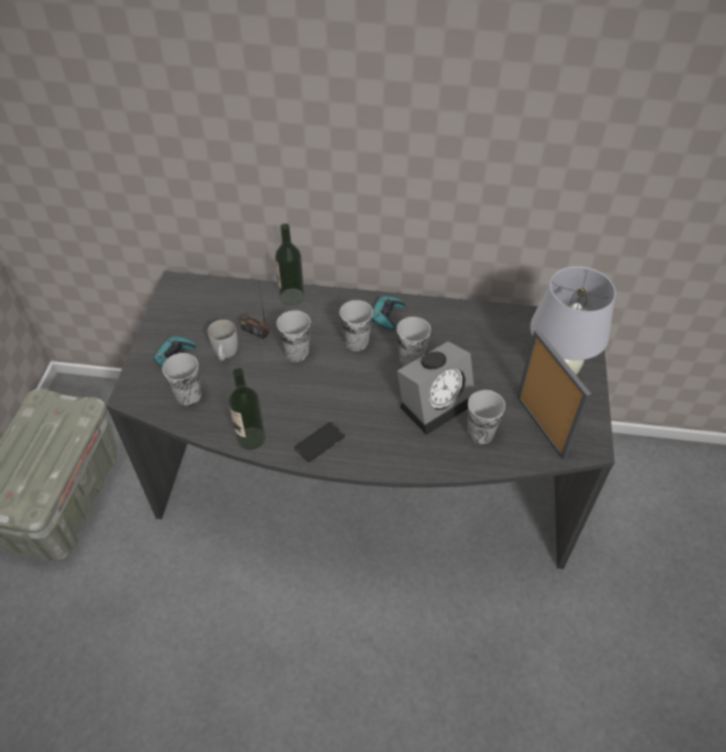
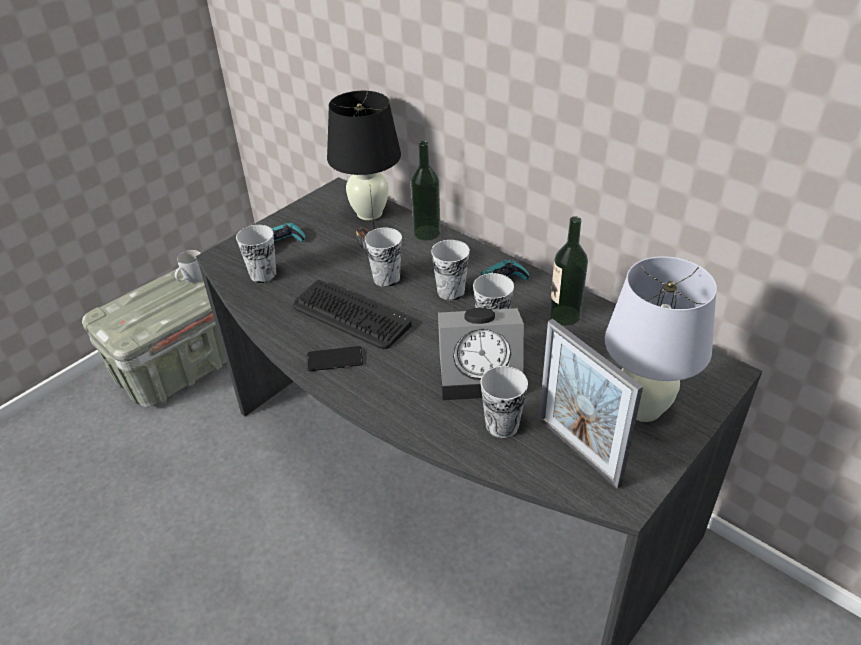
camera: 35 degrees right, 10 degrees down
white mug [208,320,238,361] -> white mug moved to [175,250,203,283]
bottle [228,368,266,450] -> bottle moved to [549,216,588,325]
picture frame [517,329,591,460] -> picture frame turned 135 degrees clockwise [539,319,643,489]
none -> keyboard [293,280,412,349]
none -> black table lamp [327,91,401,220]

